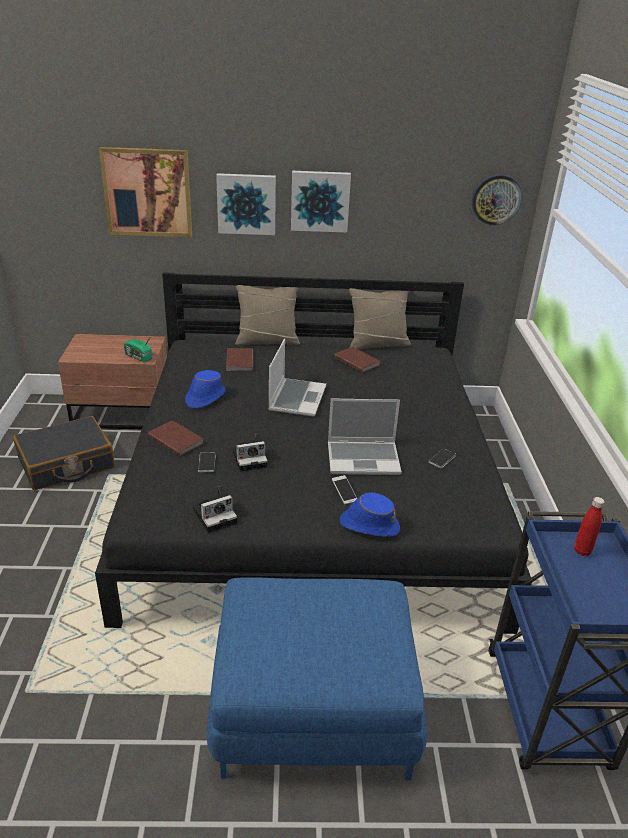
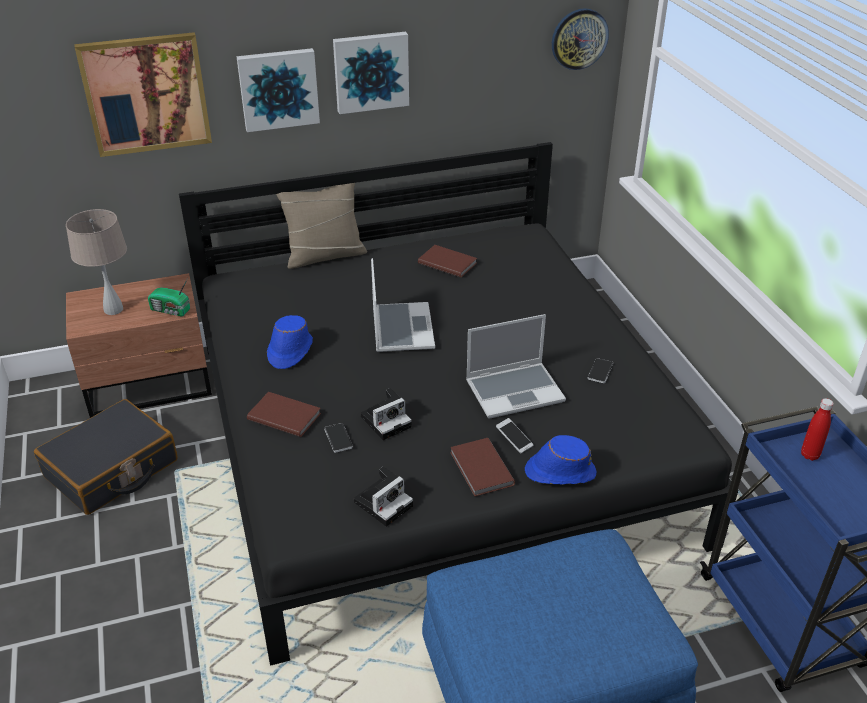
camera: 15 degrees left, 5 degrees up
brown book [226,348,253,371] -> brown book moved to [450,438,515,496]
beige pillow [349,288,411,350] -> none
none -> beige table lamp [66,209,127,315]

